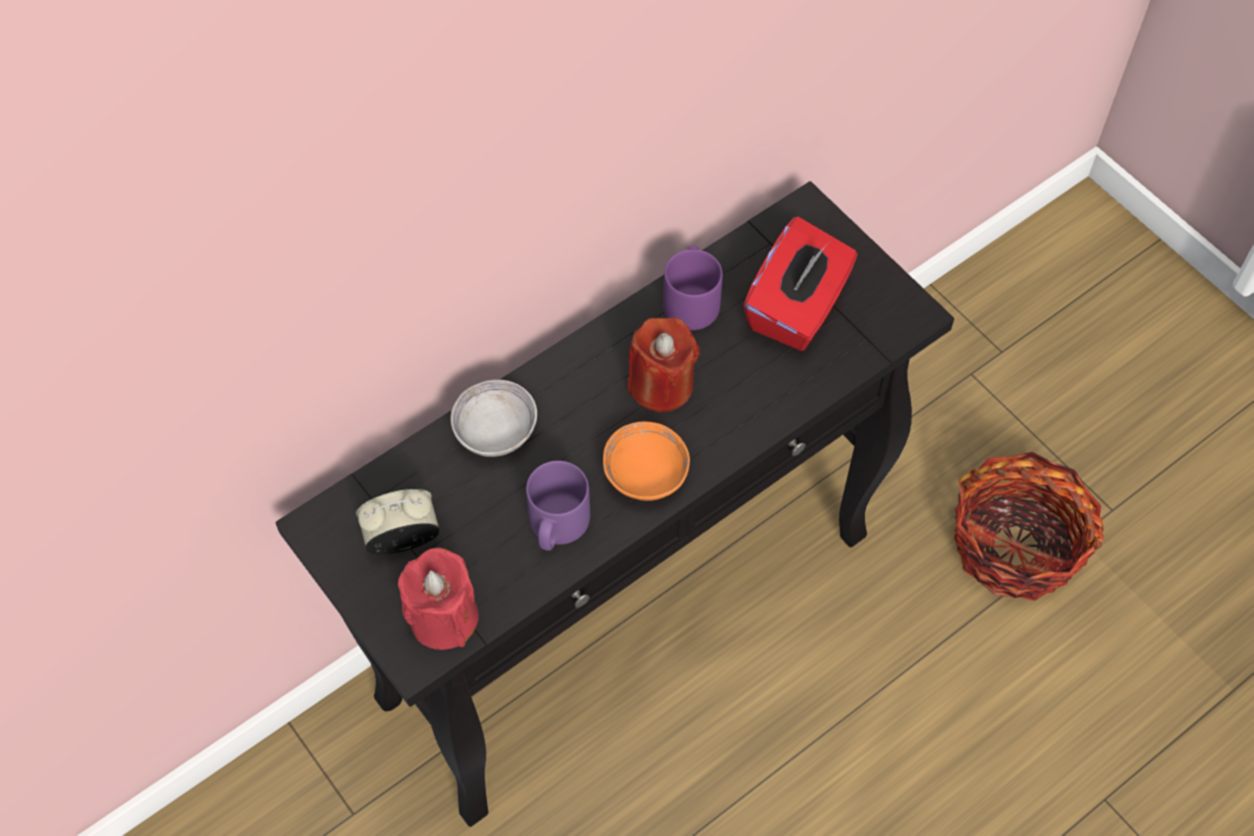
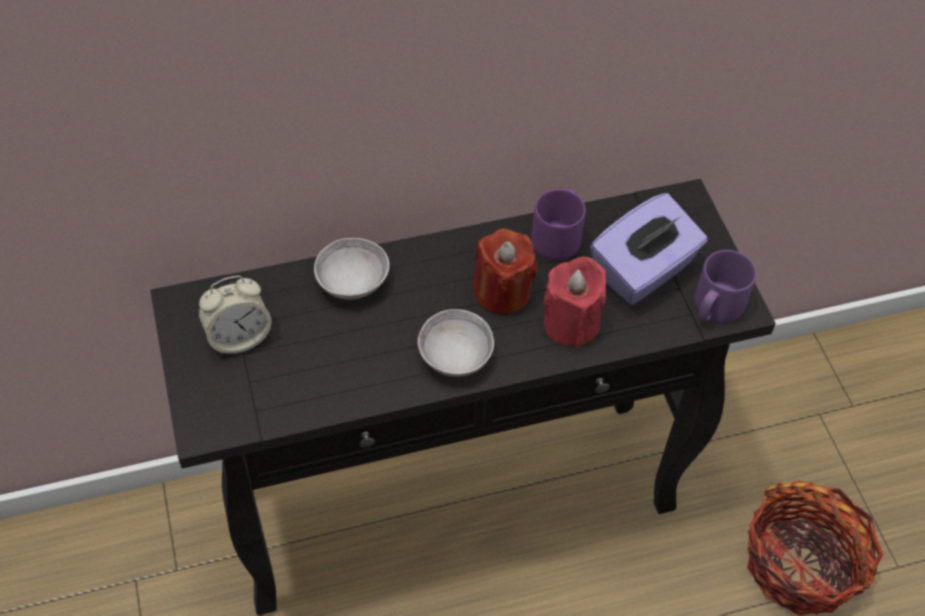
camera: 20 degrees right, 5 degrees down
alarm clock [356,489,440,554] -> alarm clock turned 150 degrees clockwise [198,276,272,354]
red candle [398,548,479,650] -> red candle moved to [544,257,606,348]
purple mug [526,461,590,551] -> purple mug moved to [694,250,756,323]
orange bowl [603,422,690,501] -> grey bowl [417,309,494,377]
red tissue box [743,217,858,351] -> purple tissue box [590,193,707,305]

